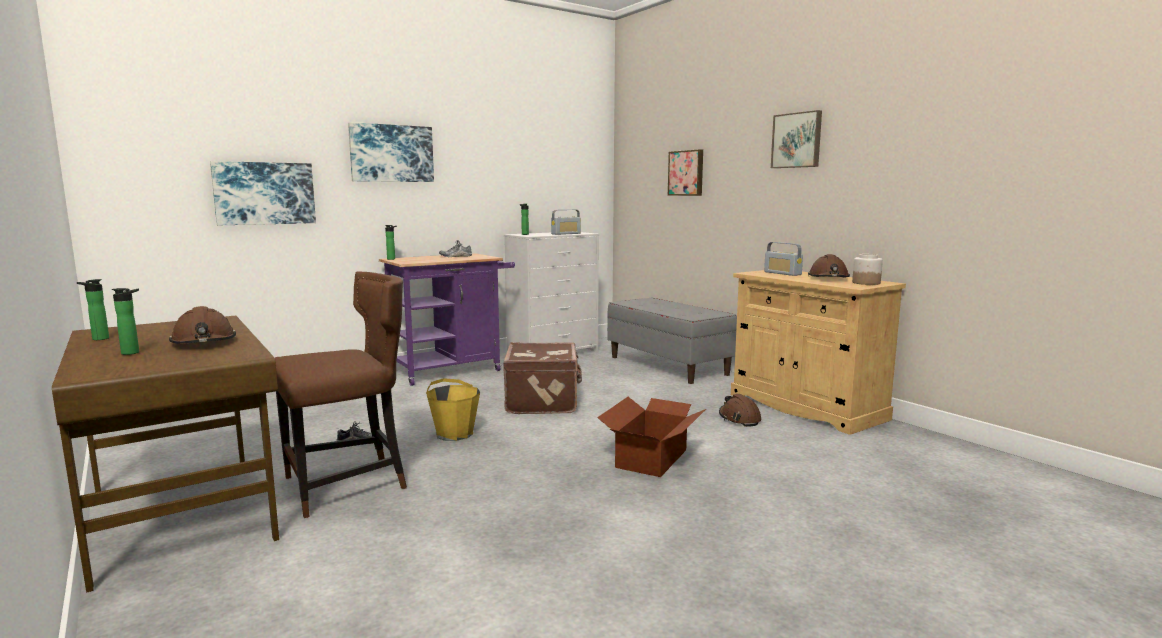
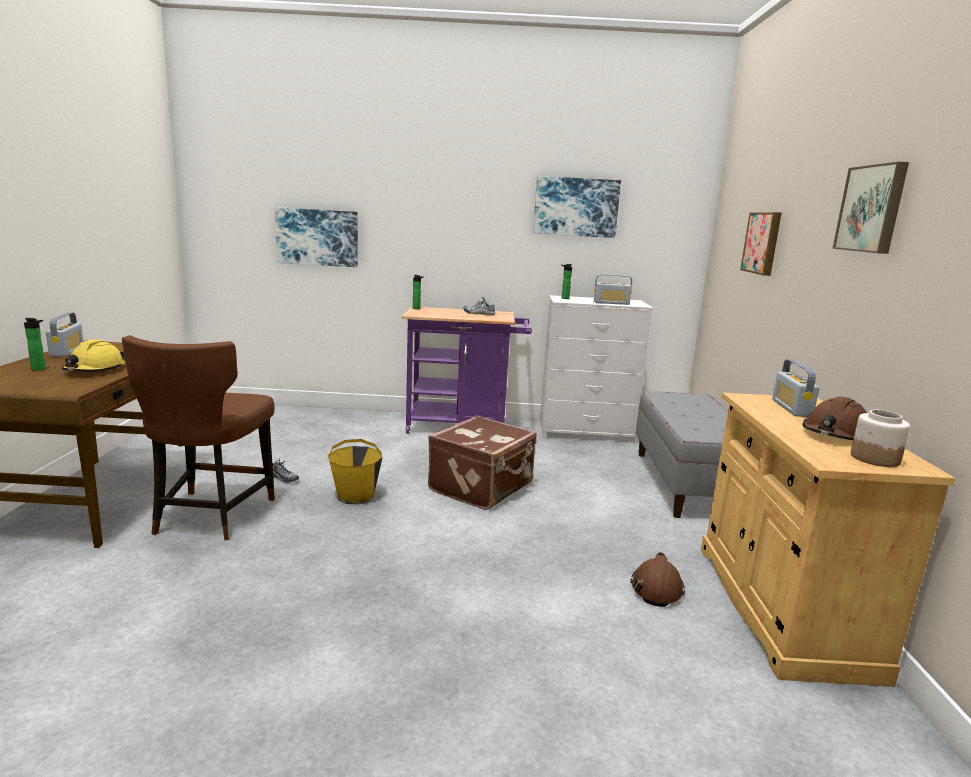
camera: 35 degrees right, 5 degrees up
bottle [77,279,109,340] -> radio [46,312,84,357]
brown hard hat [169,306,236,344] -> yellow hard hat [62,340,125,371]
brown chair [275,272,407,518] -> brown chair turned 90 degrees clockwise [122,335,275,540]
picture [348,122,434,182] -> picture moved to [533,176,621,238]
cardboard box [597,397,706,477] -> none

